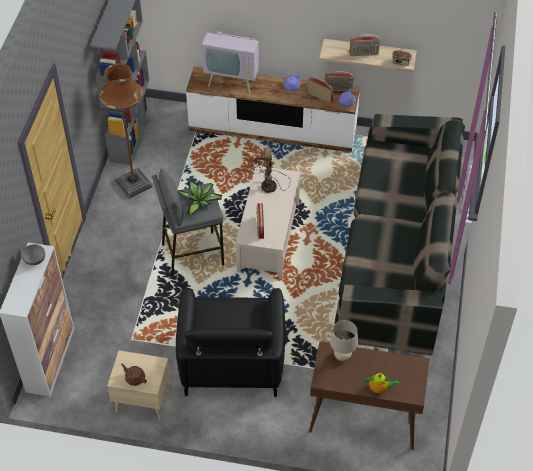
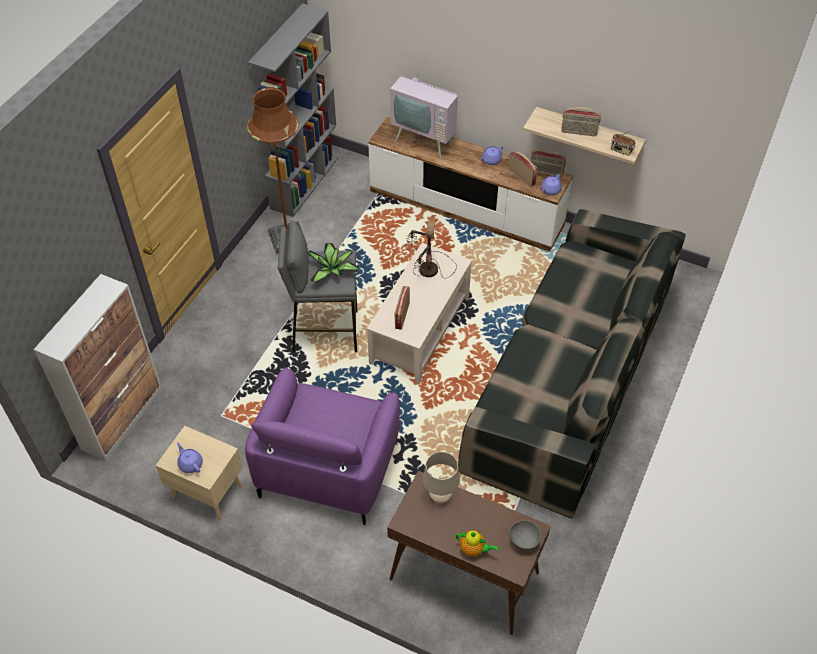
camera: 15 degrees right, 0 degrees up
grey bowl [21,244,45,265] -> grey bowl moved to [510,520,541,551]
brown teapot [121,363,147,386] -> purple teapot [177,442,203,473]
black armchair [176,287,285,397] -> purple armchair [245,368,400,525]

